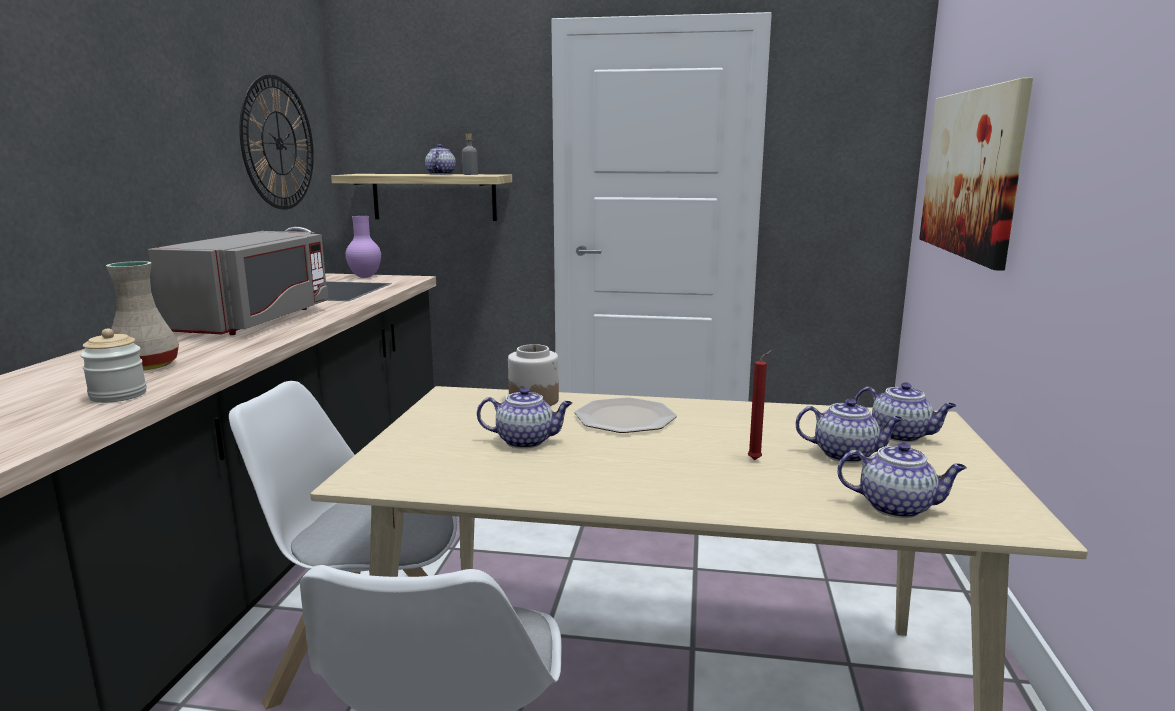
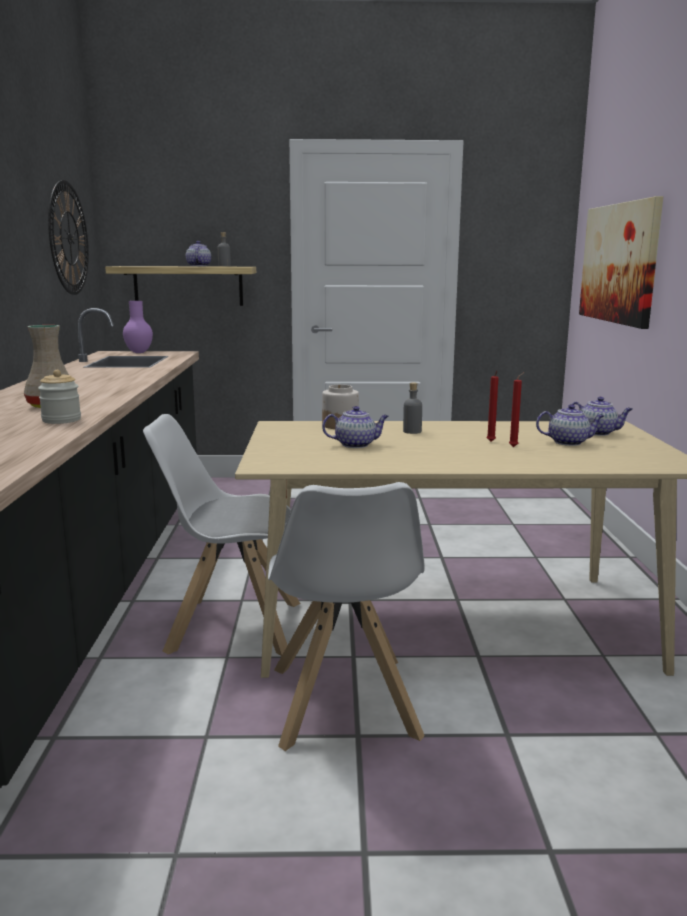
camera: 10 degrees left, 0 degrees up
grey microwave [148,231,328,335] -> none
plate [574,397,677,433] -> grey bottle [403,382,422,434]
teapot [837,442,967,518] -> none
none -> red candle [487,371,499,442]

